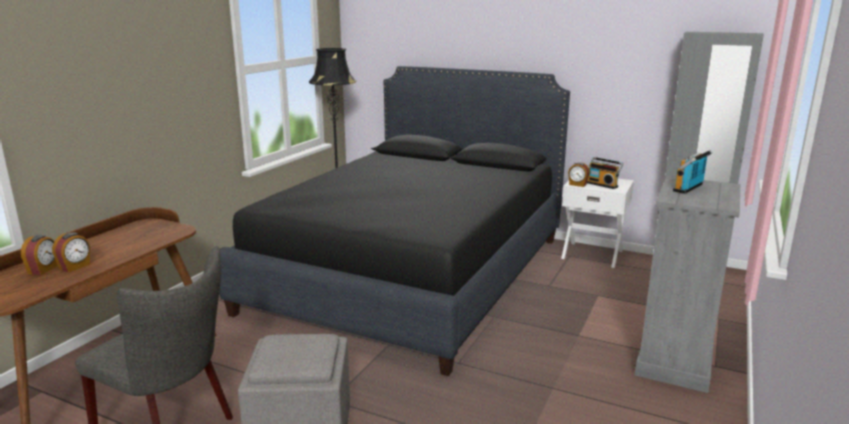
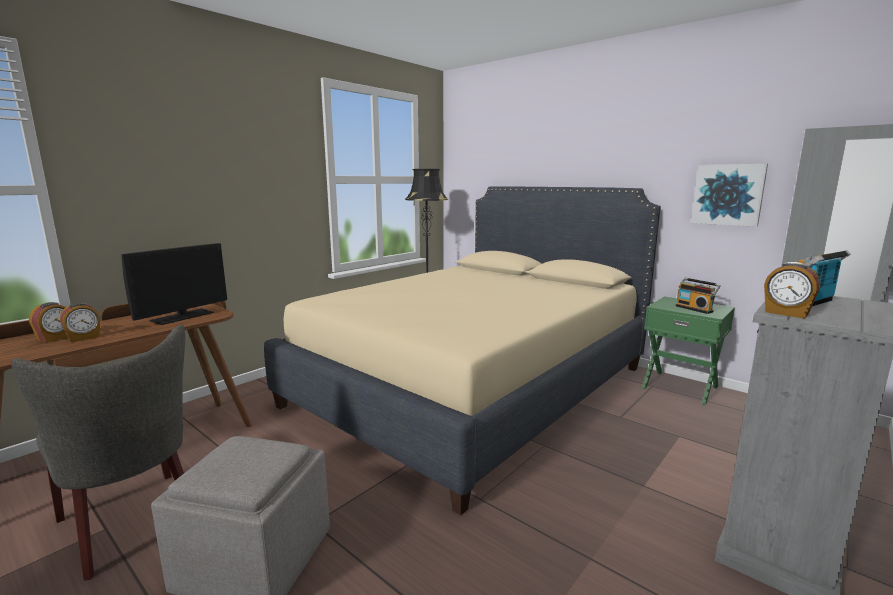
camera: 15 degrees right, 5 degrees down
black bed [219,66,570,376] -> beige bed [264,186,661,515]
white nightstand [561,178,634,268] -> green nightstand [642,297,735,406]
alarm clock [568,162,590,187] -> alarm clock moved to [764,262,820,319]
none -> monitor [121,243,227,325]
none -> picture [691,164,768,227]

